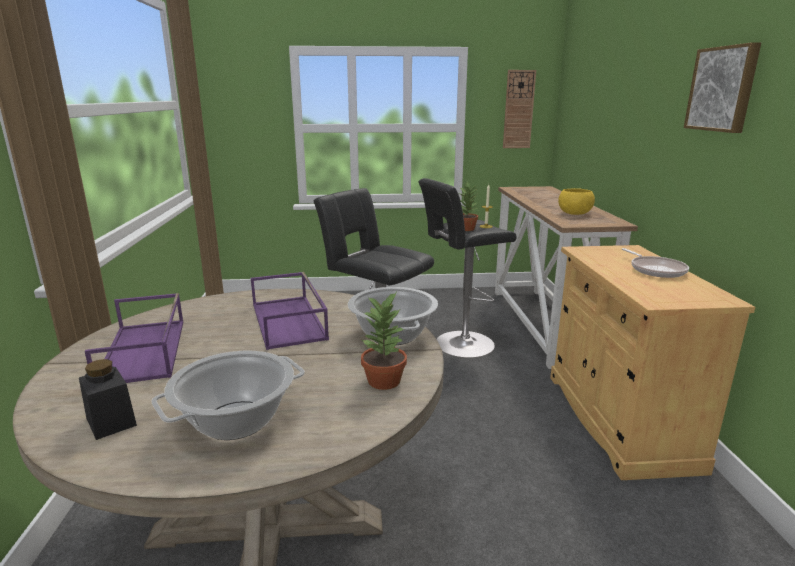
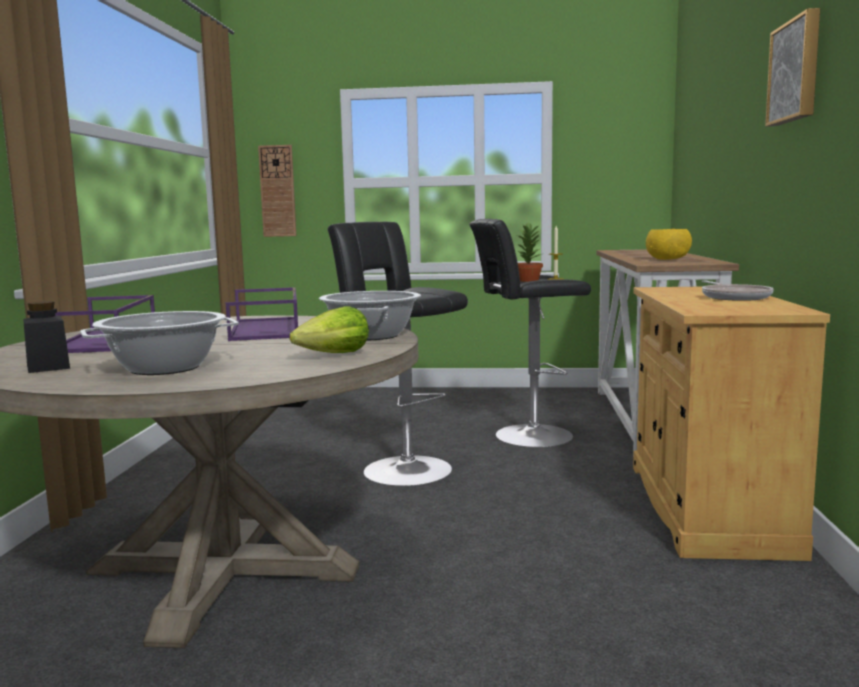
camera: 10 degrees right, 10 degrees down
potted plant [361,292,407,390] -> lettuce [289,306,369,353]
wall clock [503,70,536,148] -> wall clock moved to [258,145,296,237]

